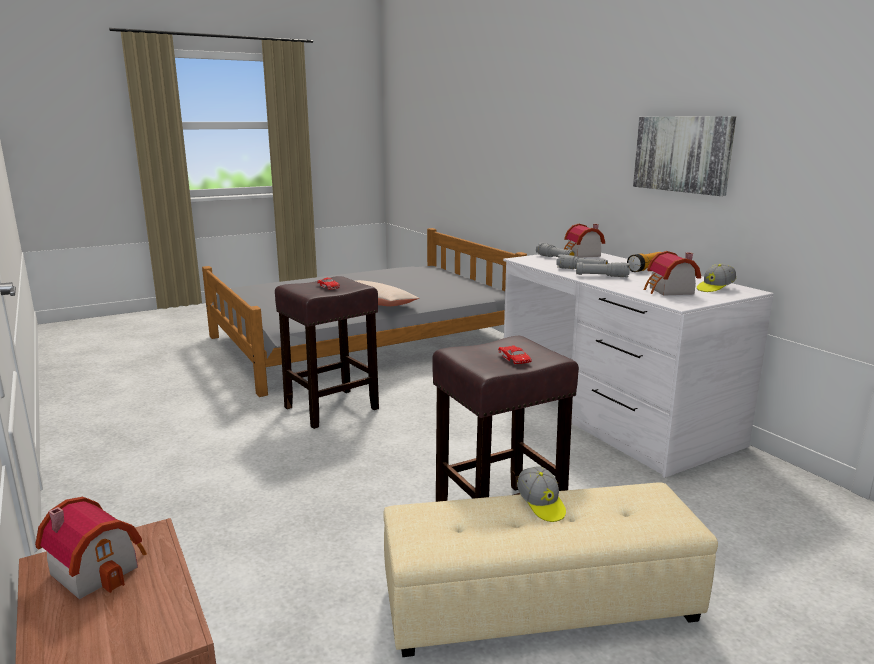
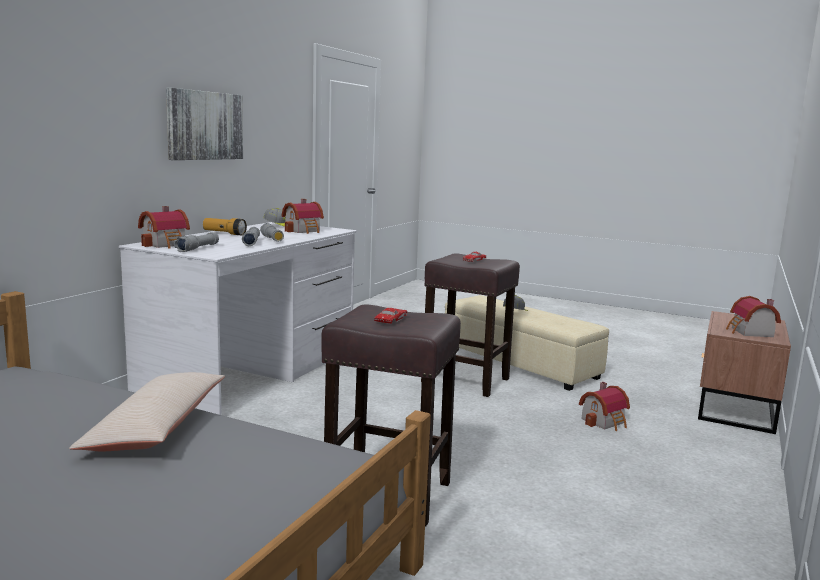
camera: 125 degrees left, 5 degrees down
none -> toy house [579,382,630,431]

